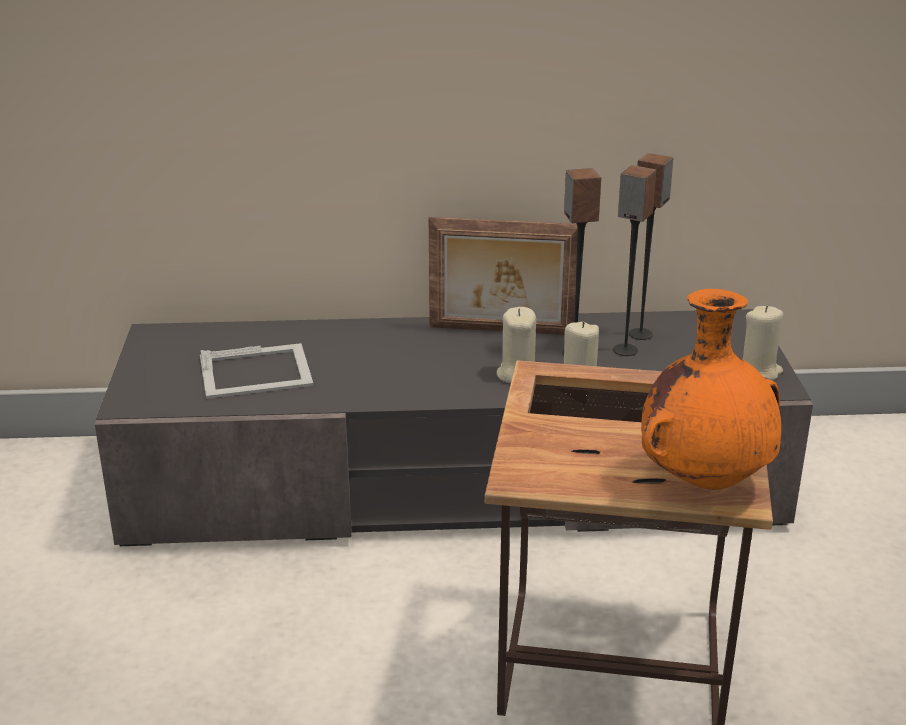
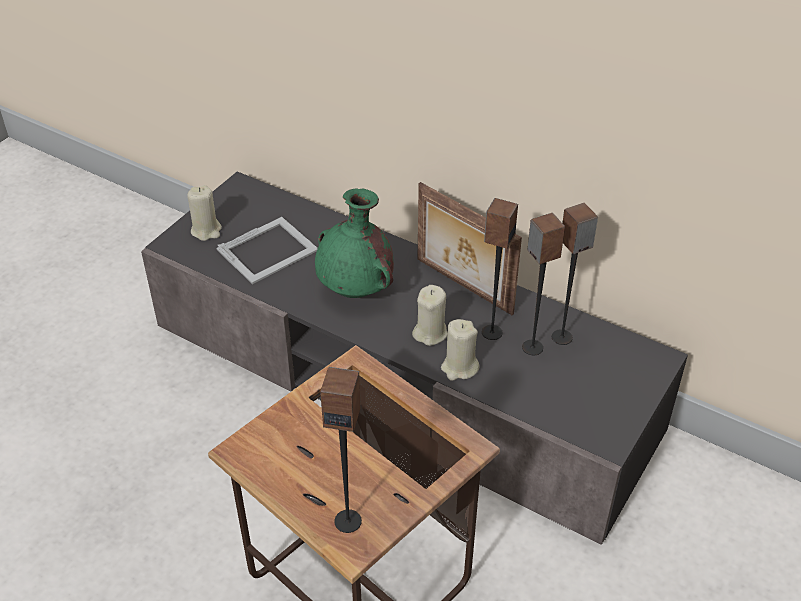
camera: 35 degrees right, 15 degrees up
picture frame [200,343,314,399] -> picture frame turned 60 degrees counterclockwise [217,217,318,284]
orange vase [641,289,781,490] -> speaker [320,367,362,533]
beige candle [742,306,784,380] -> beige candle moved to [187,185,222,241]
none -> green vase [315,188,394,298]

